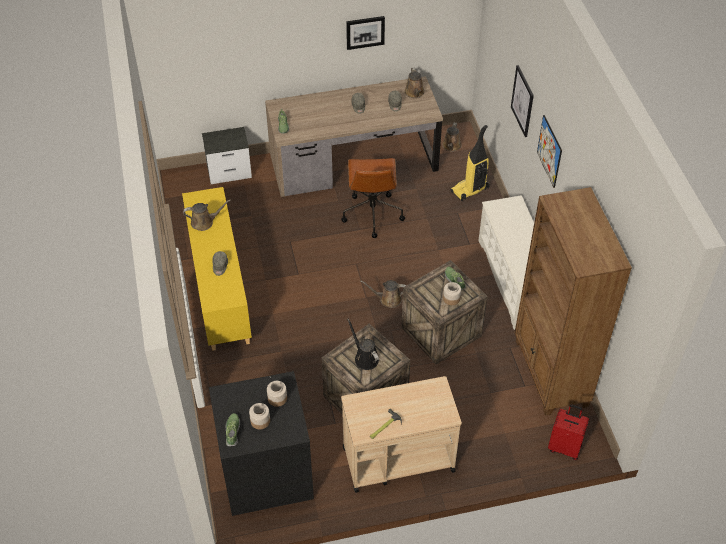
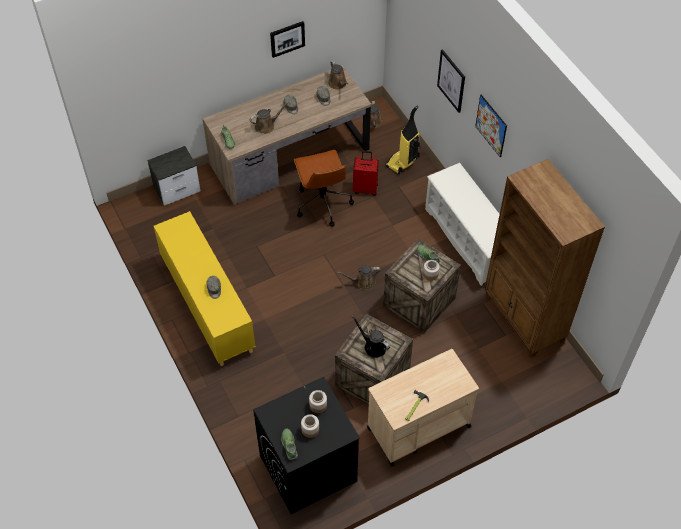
camera: 15 degrees left, 5 degrees up
brown watering can [183,200,231,231] -> brown watering can moved to [250,101,289,134]
red suitcase [548,404,589,460] -> red suitcase moved to [353,151,379,196]

